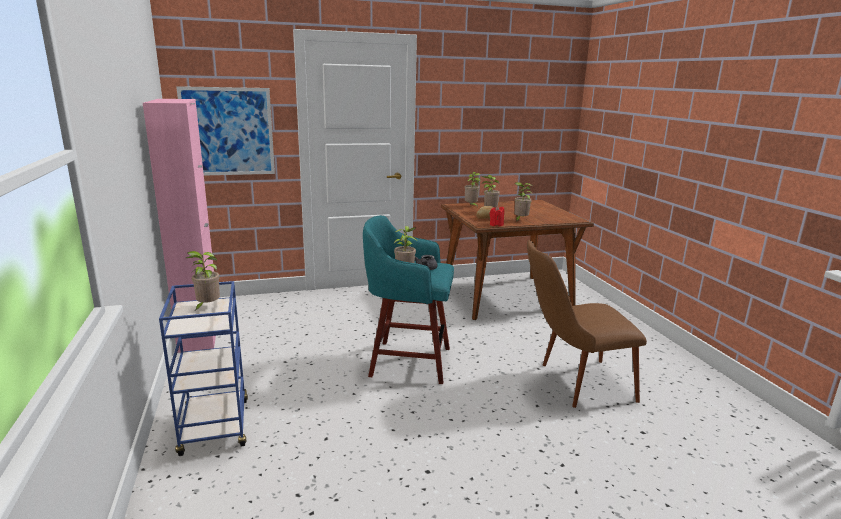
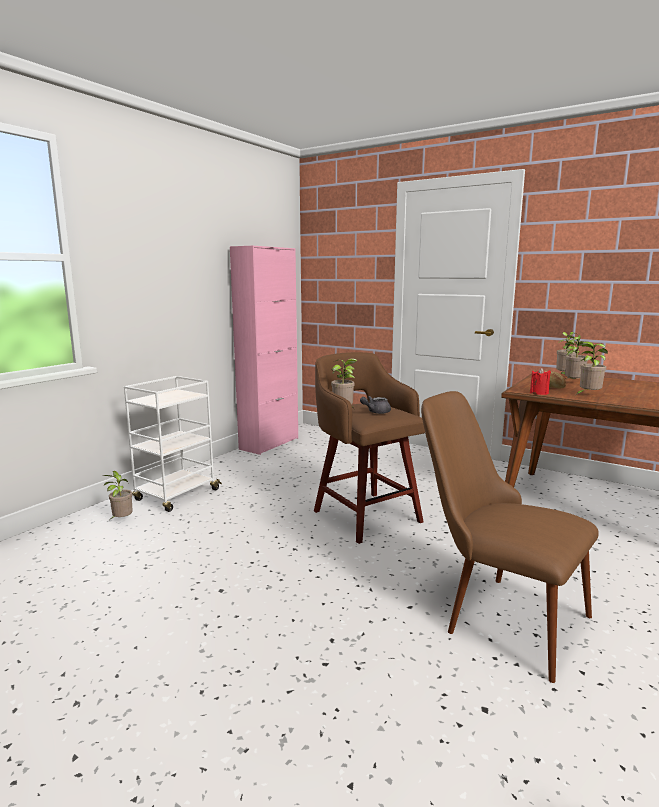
camera: 50 degrees right, 5 degrees down
blue cart [159,281,248,456] -> white cart [124,376,222,512]
picture [176,86,275,176] -> none
potted plant [186,251,220,312] -> potted plant moved to [102,471,133,519]
turquoise stool [363,215,454,384] -> brown stool [314,352,425,544]

